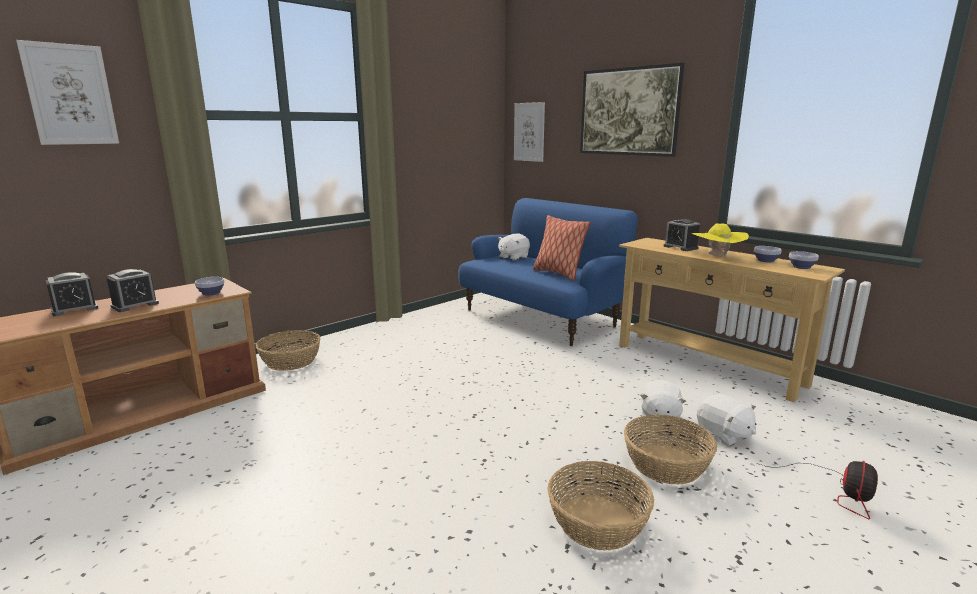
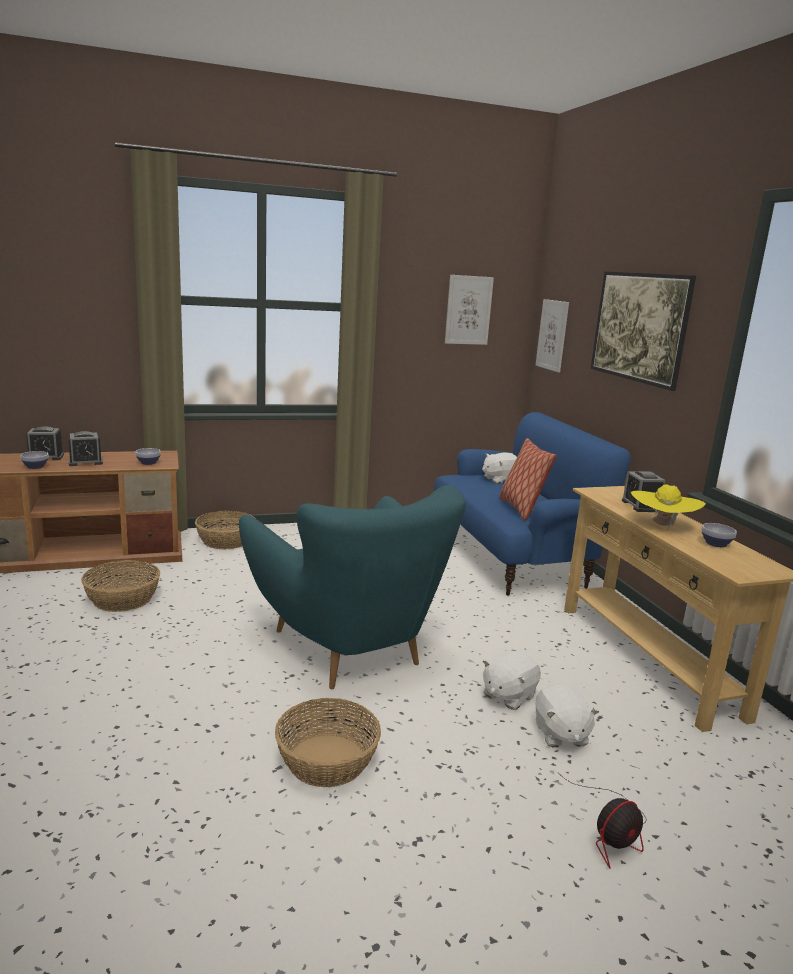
camera: 25 degrees right, 0 degrees up
picture [16,40,119,145] -> picture moved to [445,275,494,345]
basket [624,415,717,484] -> basket moved to [81,560,160,612]
bowl [789,251,819,269] -> bowl moved to [20,451,49,469]
none -> turquoise armchair [239,485,466,689]

